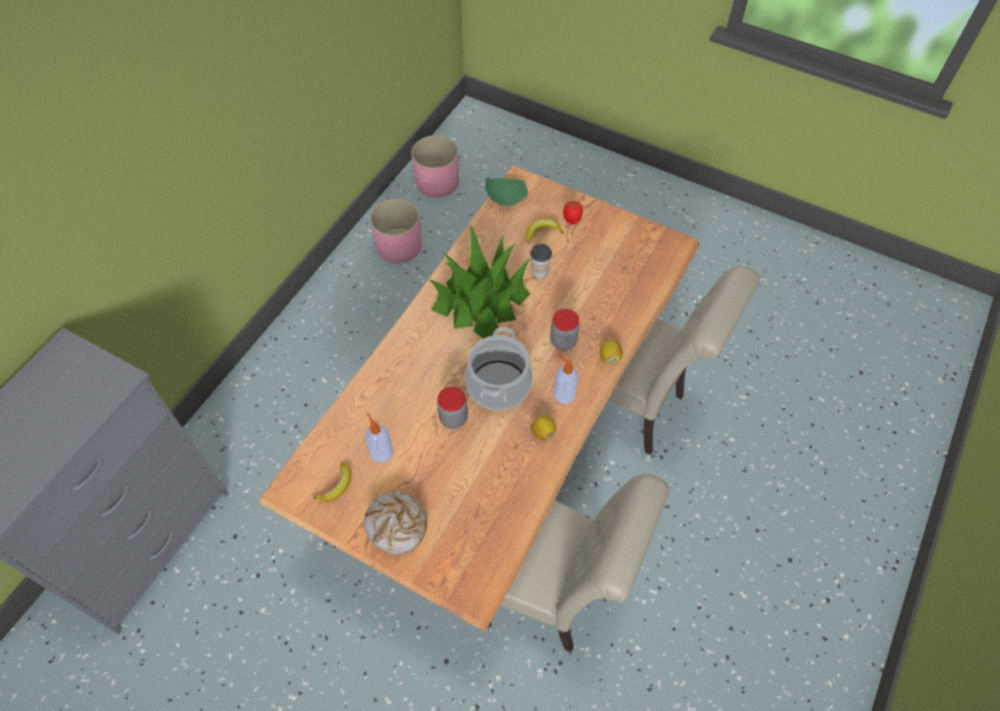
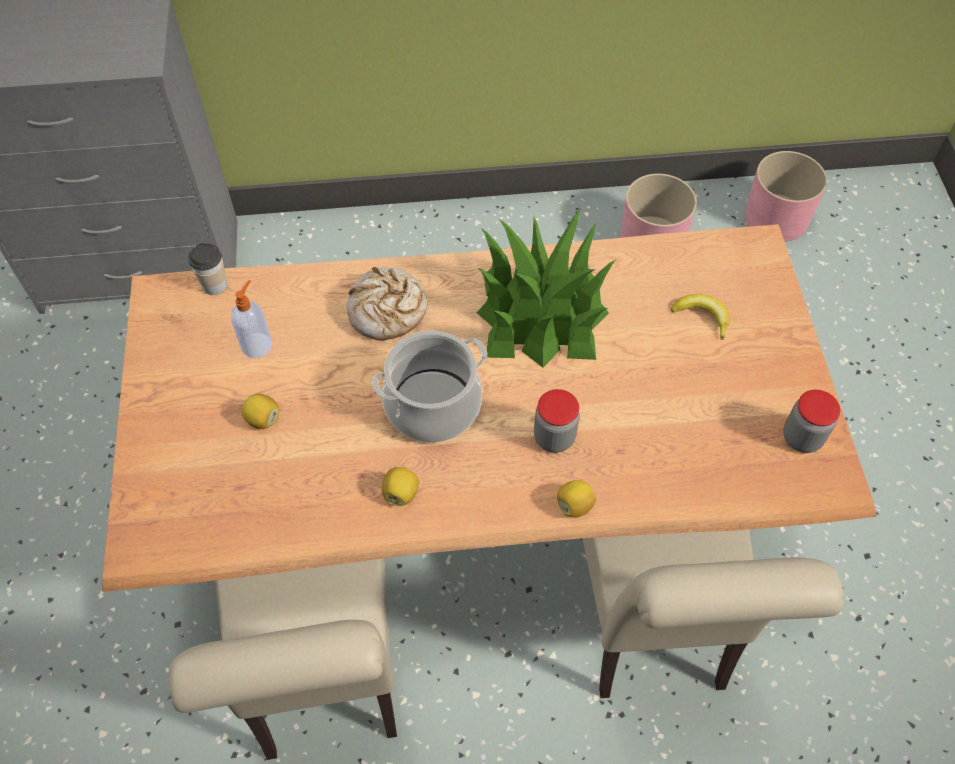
camera: 55 degrees right, 0 degrees up
banana [313,463,351,502] -> none
bread [364,492,427,555] -> bread moved to [347,267,427,341]
jar [437,386,468,429] -> jar moved to [783,390,840,453]
green plate [485,177,528,206] -> none
cup [530,244,552,278] -> cup moved to [188,243,227,295]
soap dispenser [554,355,579,404] -> none
tomato [563,201,583,224] -> none
none -> lemon [241,393,279,429]

